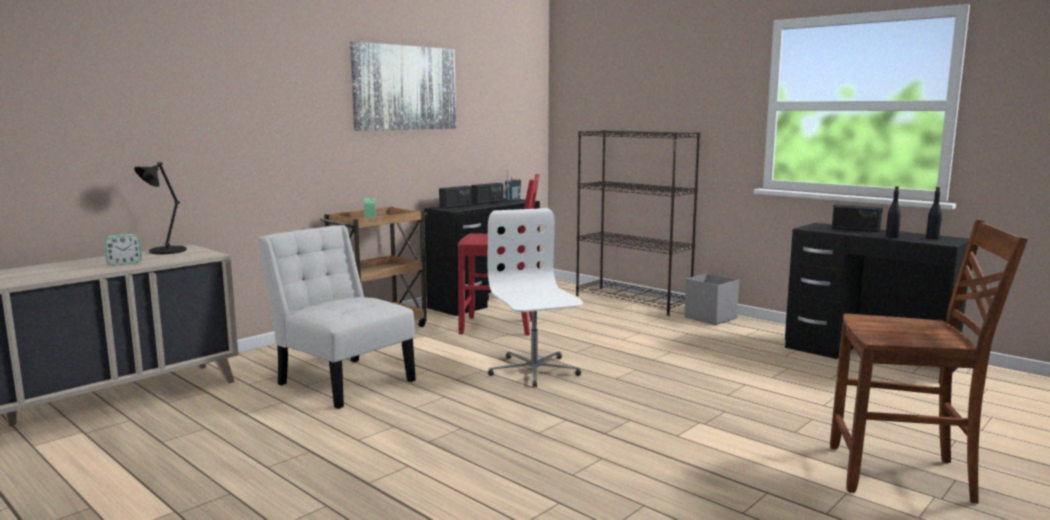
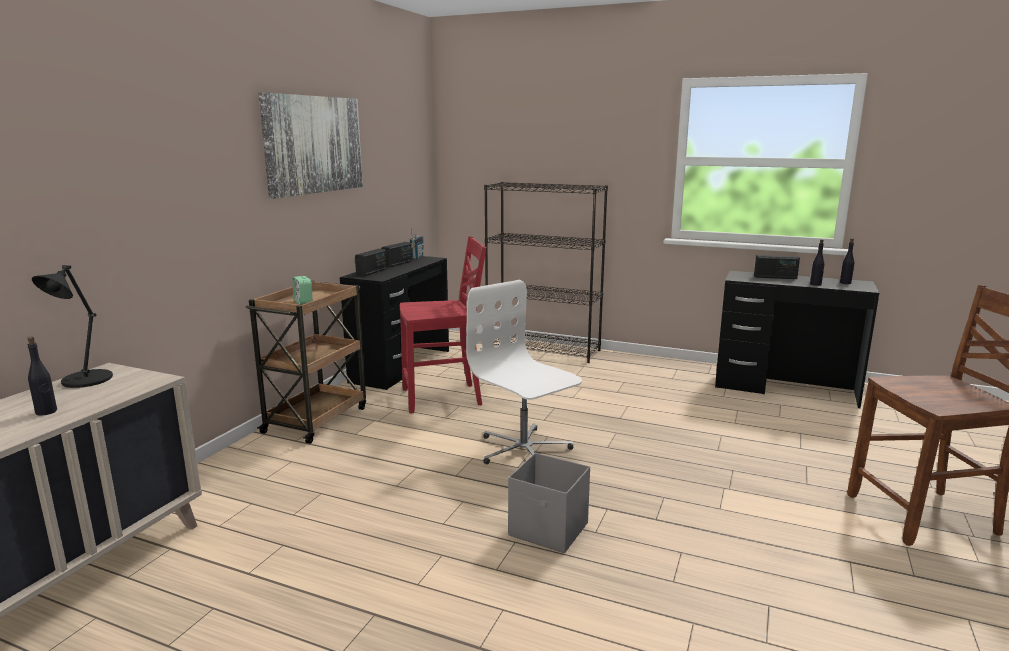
camera: 20 degrees left, 5 degrees up
alarm clock [104,234,142,266] -> black bottle [27,337,57,416]
white chair [258,225,416,409] -> none
grey storage box [684,273,739,325] -> grey storage box moved to [508,453,590,553]

